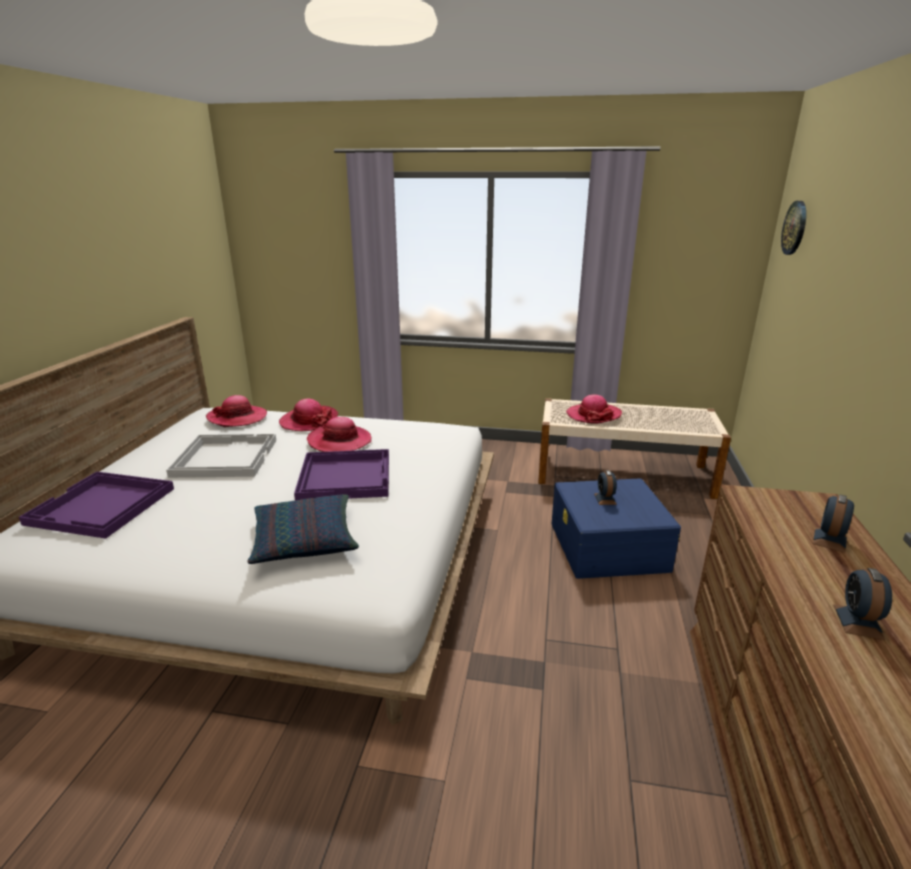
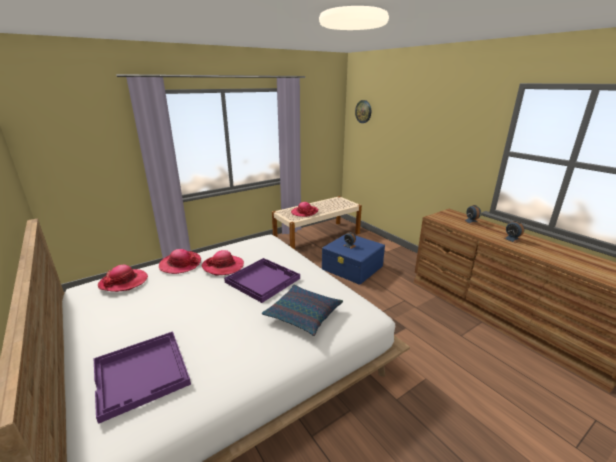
camera: 45 degrees left, 0 degrees up
white tray [166,434,276,478] -> none

